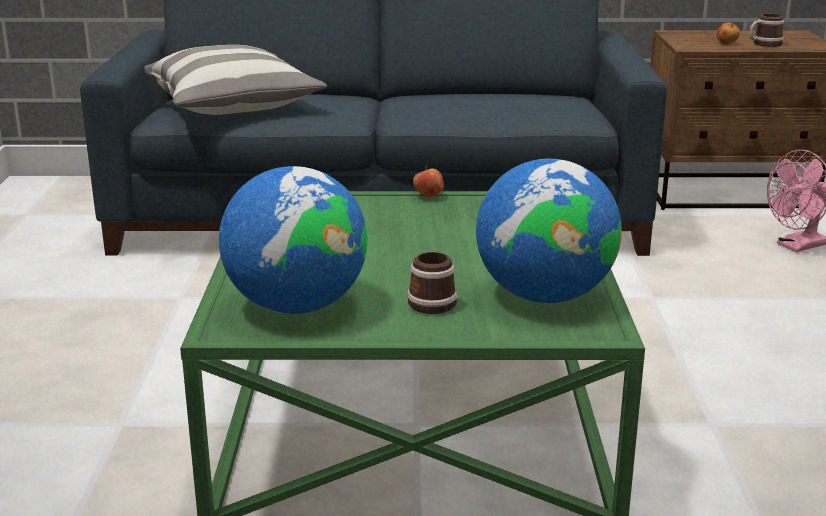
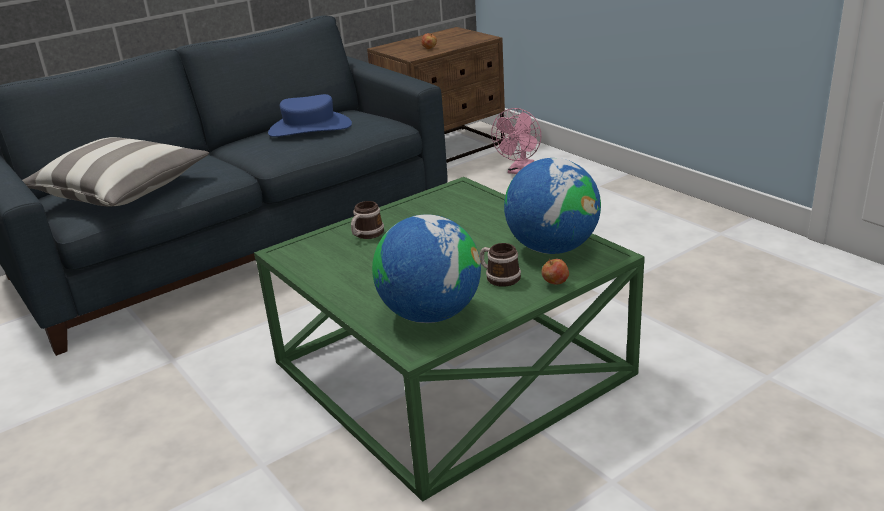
camera: 35 degrees left, 5 degrees up
apple [413,166,444,197] -> apple moved to [542,259,569,285]
mug [749,14,784,47] -> mug moved to [351,201,384,239]
none -> blue hat [268,94,352,137]

